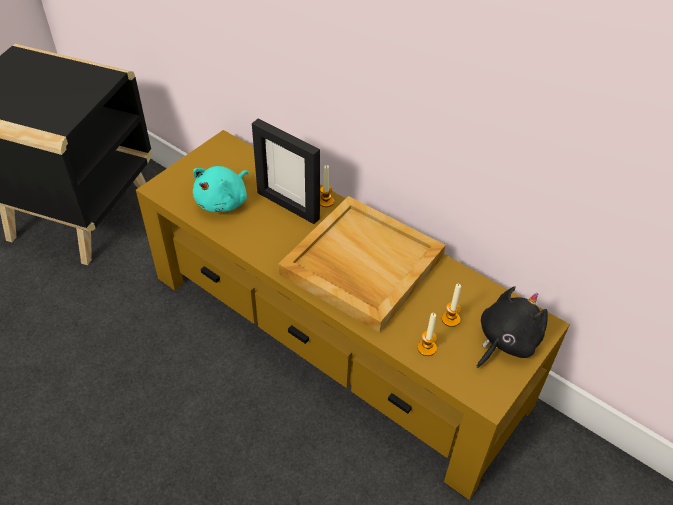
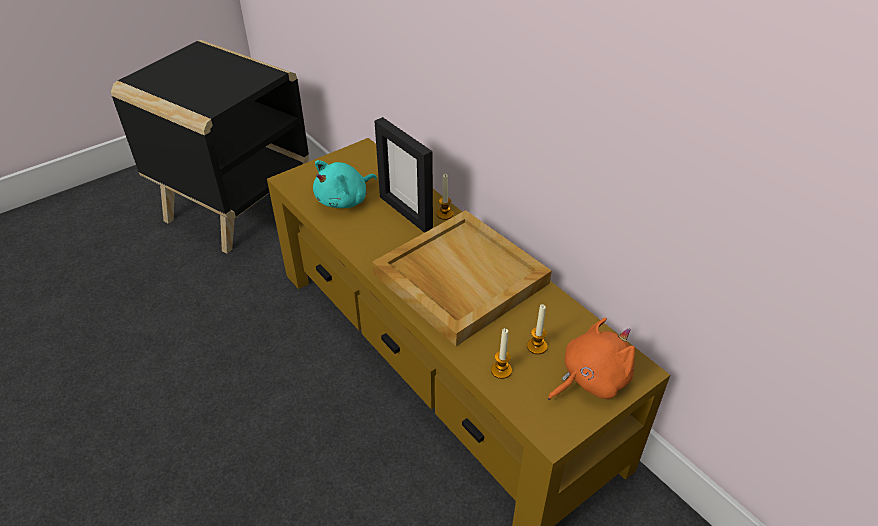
camera: 15 degrees right, 5 degrees down
black plush toy [477,286,548,368] -> orange plush toy [548,318,635,400]

